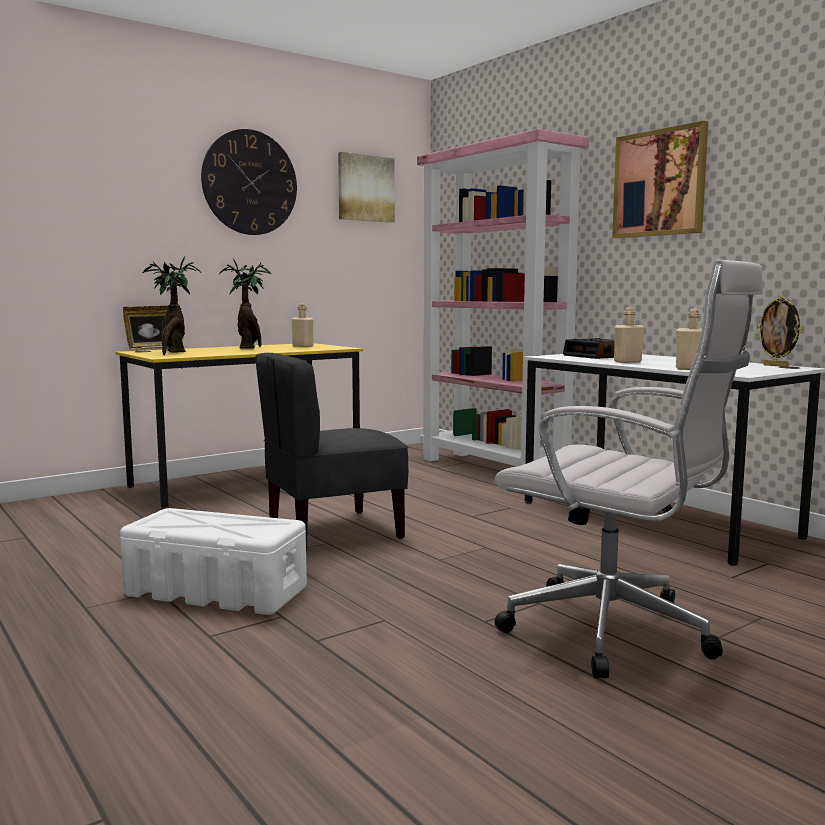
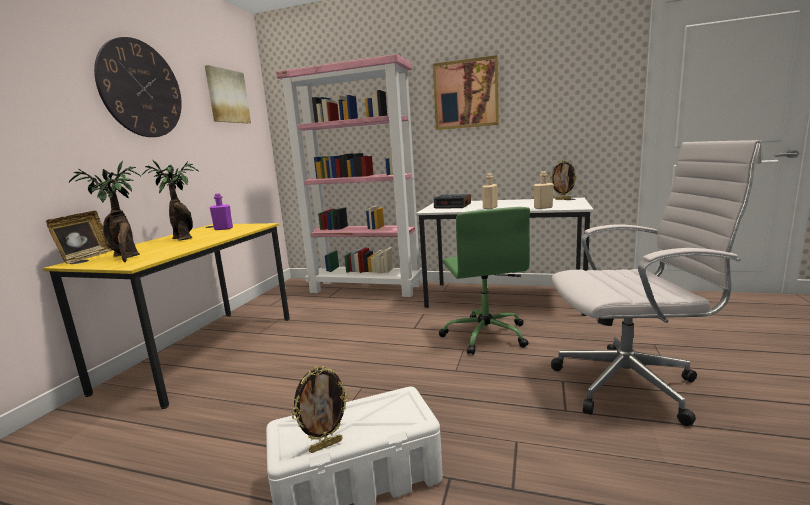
camera: 35 degrees left, 5 degrees up
grey chair [255,353,408,551] -> none
beige bottle [292,303,314,347] -> purple bottle [210,193,233,230]
none -> picture frame [291,366,350,453]
none -> green office chair [439,207,530,355]

